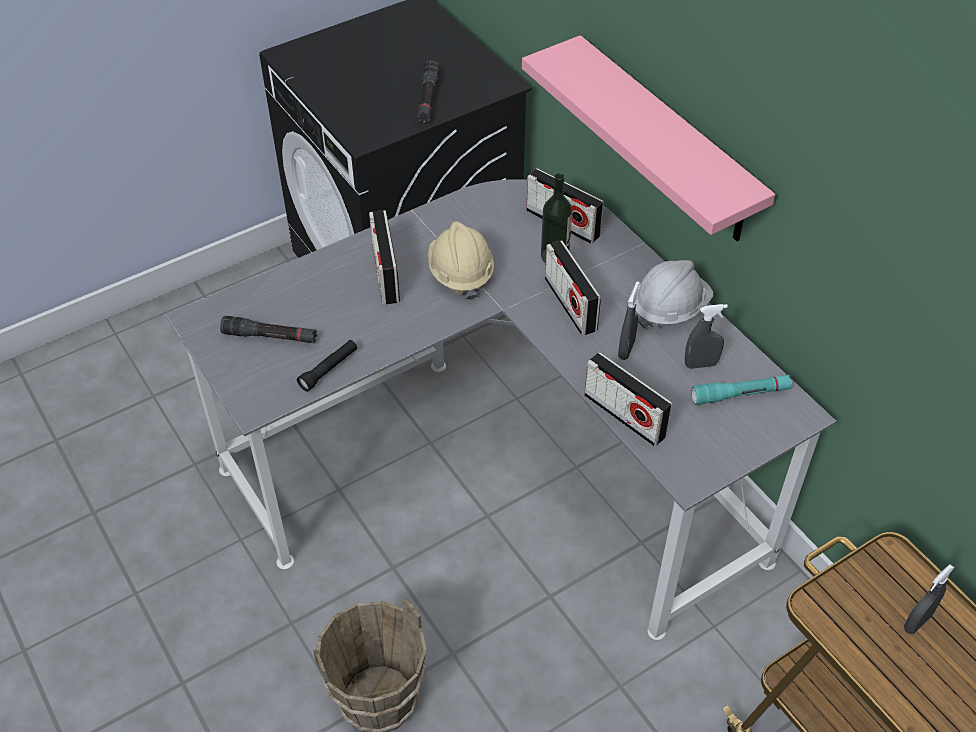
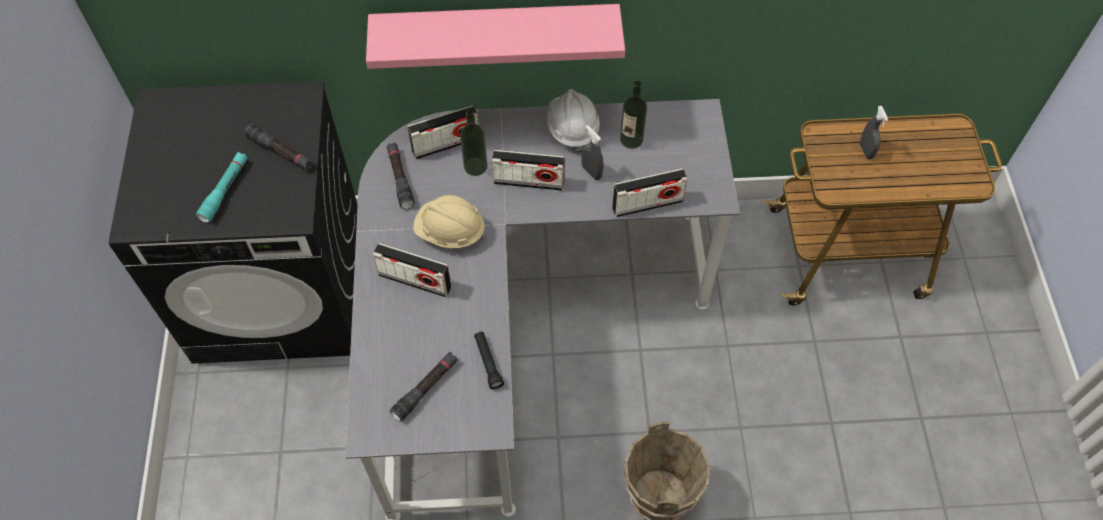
camera: 60 degrees left, 10 degrees up
grey spray bottle [685,304,728,369] -> bottle [620,81,647,149]
turquoise flashlight [691,375,792,405] -> turquoise flashlight moved to [196,152,248,223]
none -> black flashlight [387,143,415,209]

